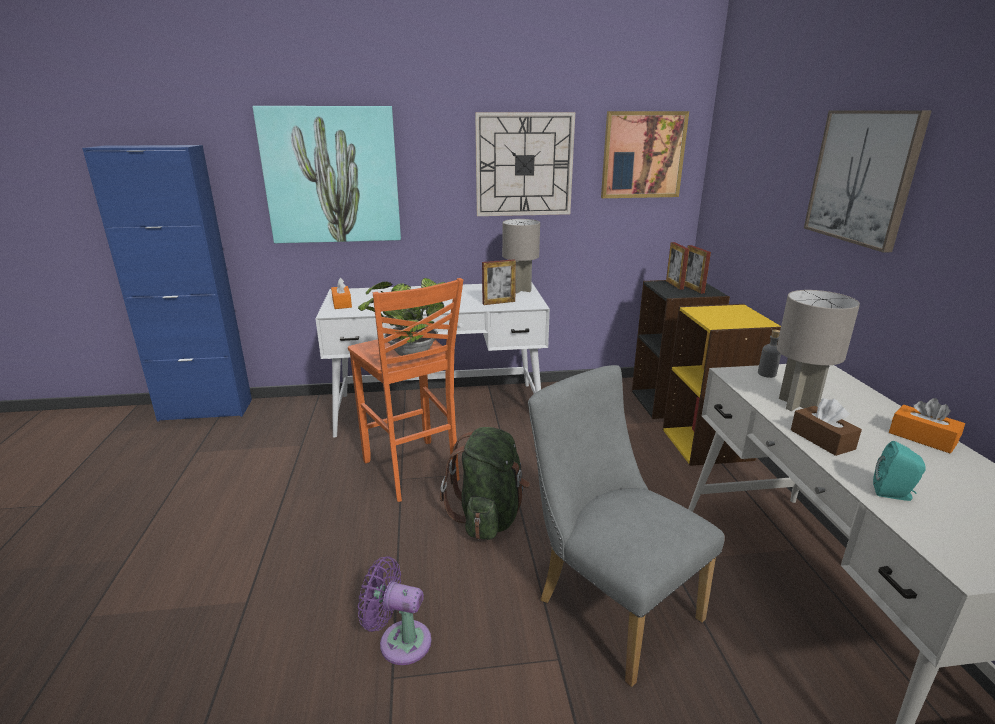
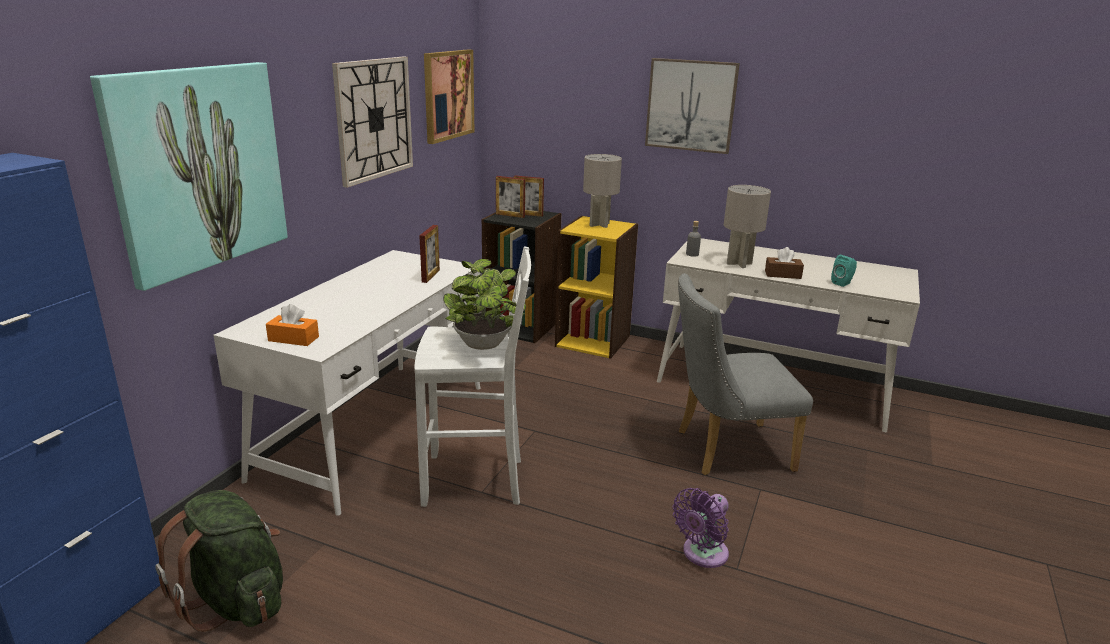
camera: 60 degrees left, 0 degrees up
orange stool [348,278,463,502] -> white stool [414,247,531,507]
green backpack [440,427,530,540] -> green backpack moved to [155,490,283,632]
grey table lamp [502,219,540,293] -> grey table lamp moved to [583,154,622,228]
orange tissue box [889,398,965,453] -> none

